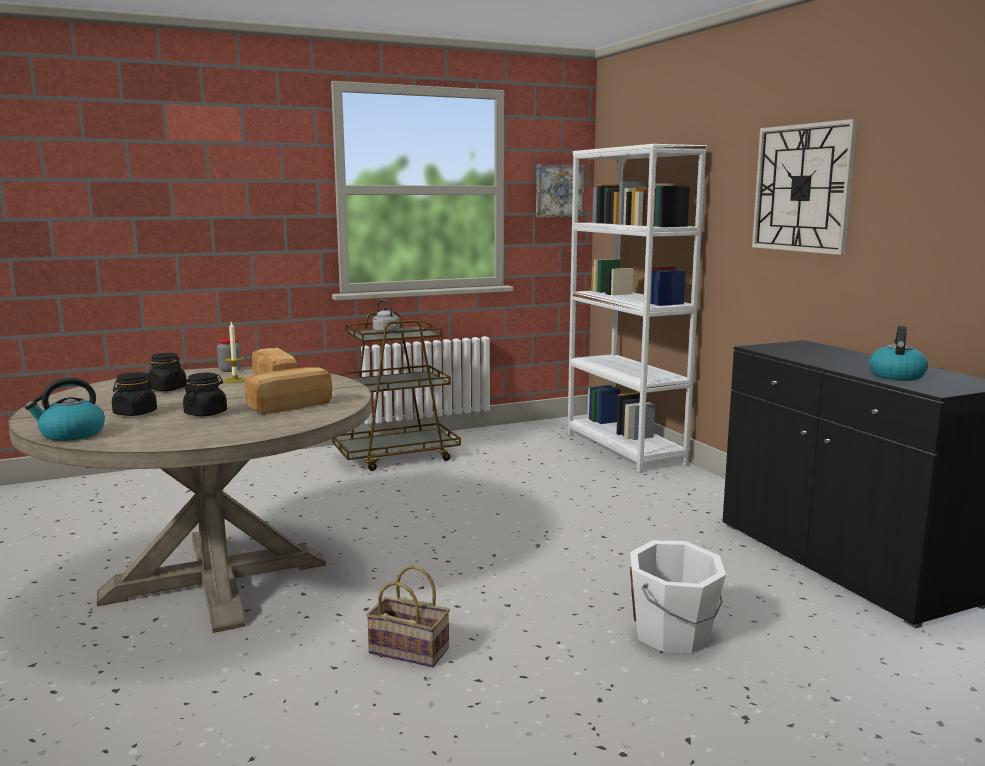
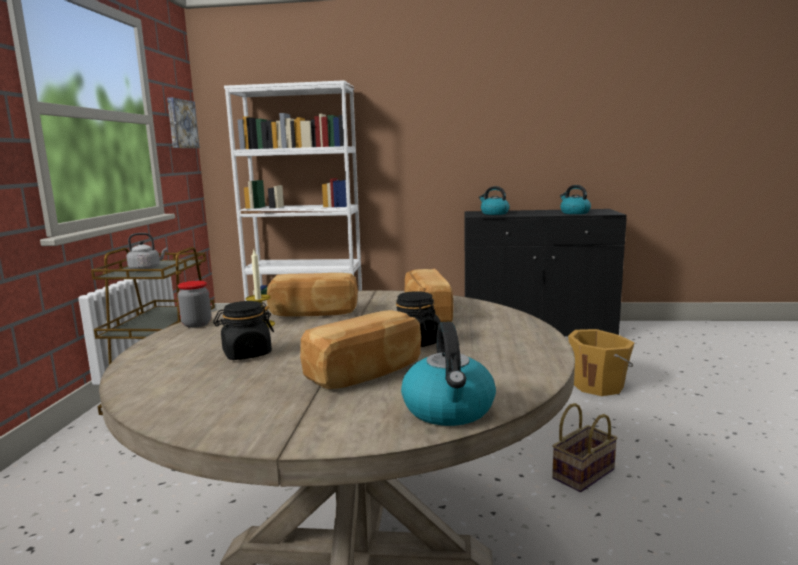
camera: 60 degrees left, 0 degrees up
black jar [112,372,157,416] -> bread [300,310,421,389]
white bucket [630,540,726,653] -> orange bucket [568,329,635,396]
wall clock [752,119,858,255] -> none
none -> kettle [479,186,510,215]

